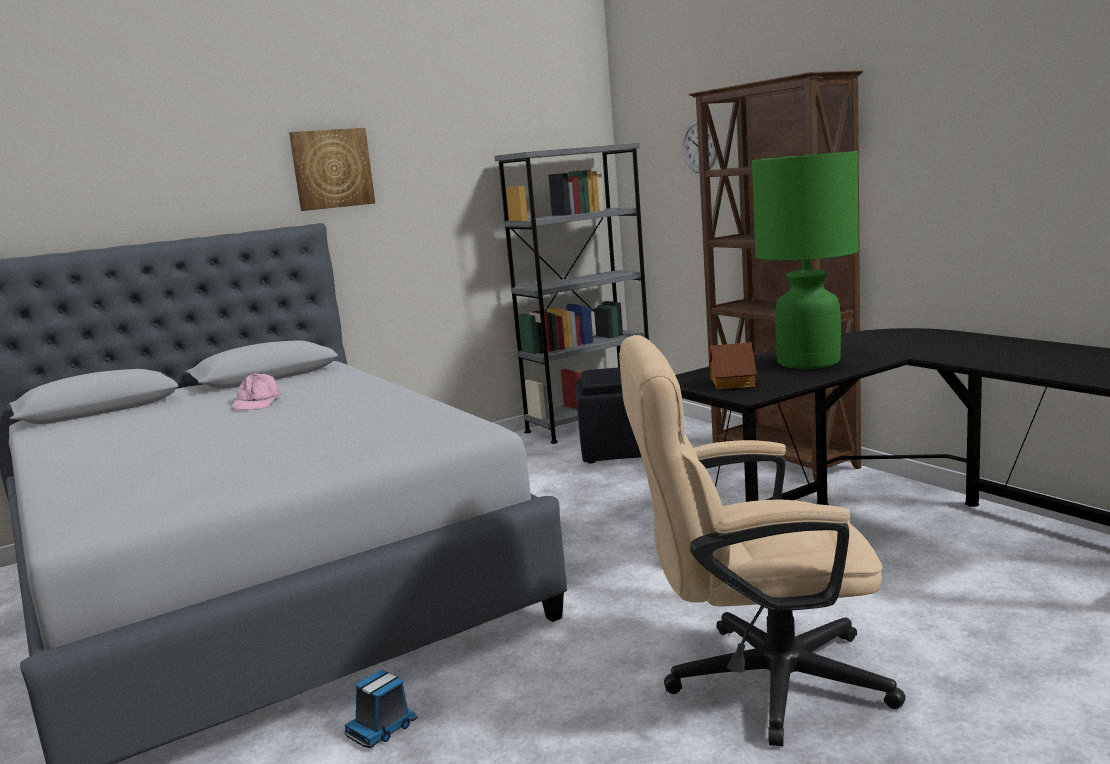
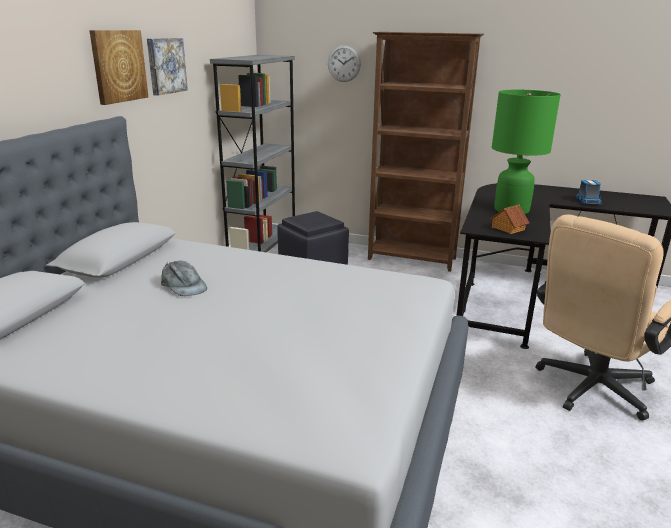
camera: 40 degrees left, 10 degrees up
pink cap [232,373,281,410] -> grey cap [161,261,207,296]
toy truck [345,670,418,748] -> toy truck moved to [575,180,602,204]
none -> picture [147,38,188,95]

